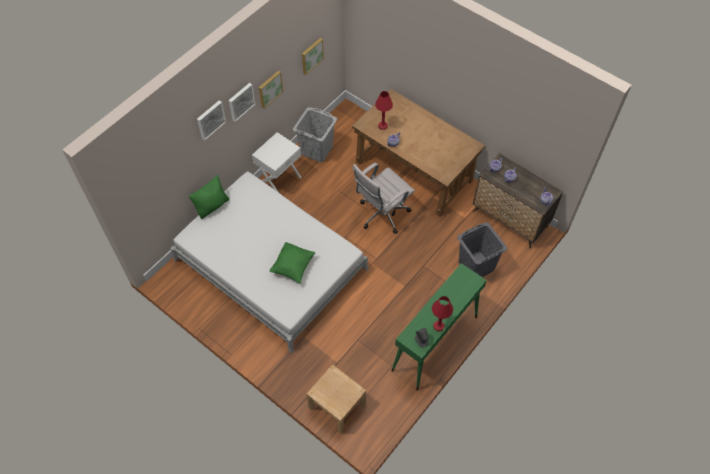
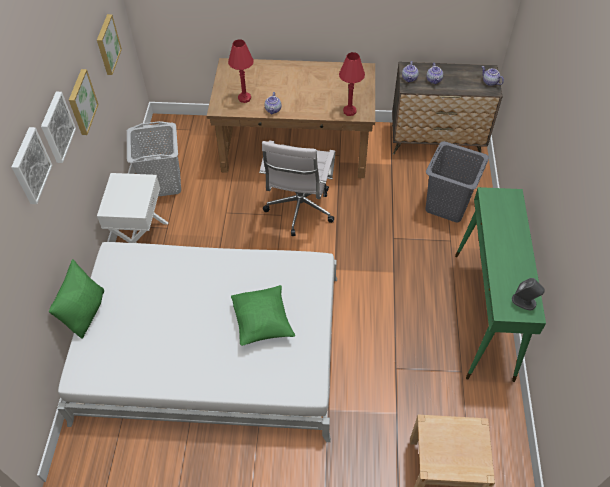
camera: 35 degrees left, 5 degrees down
red table lamp [432,296,453,332] -> red table lamp moved to [339,52,365,116]

